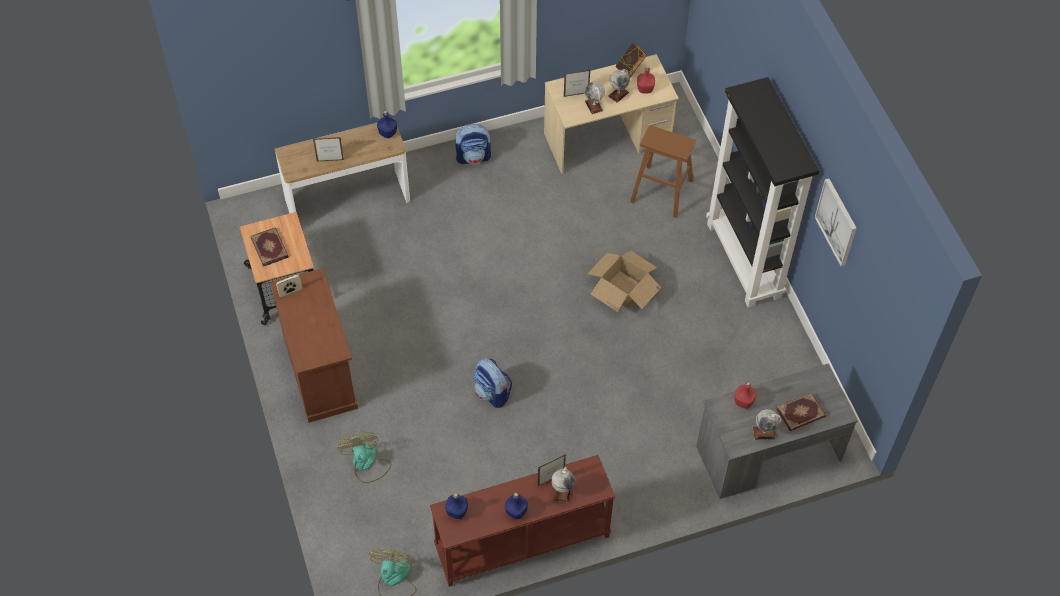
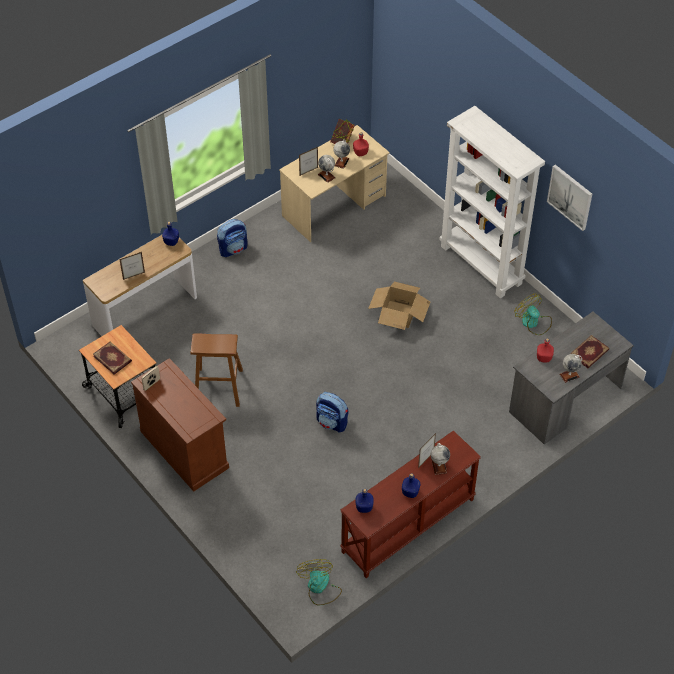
camera: 20 degrees left, 5 degrees down
fan [337,432,391,483] -> fan moved to [514,293,552,335]
brown stool [630,125,696,218] -> brown stool moved to [191,333,243,407]
black bookcase [706,77,820,308] -> white bookcase [439,106,545,299]

